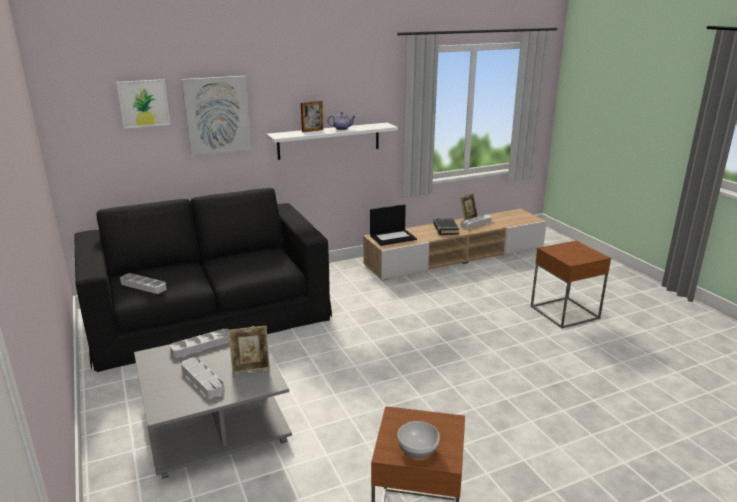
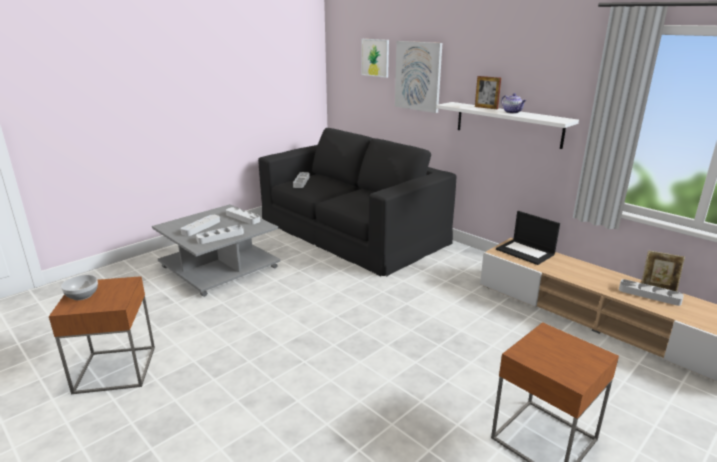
camera: 70 degrees right, 0 degrees up
picture frame [228,326,270,373] -> grey tray [196,225,244,244]
black book [433,218,459,235] -> none

